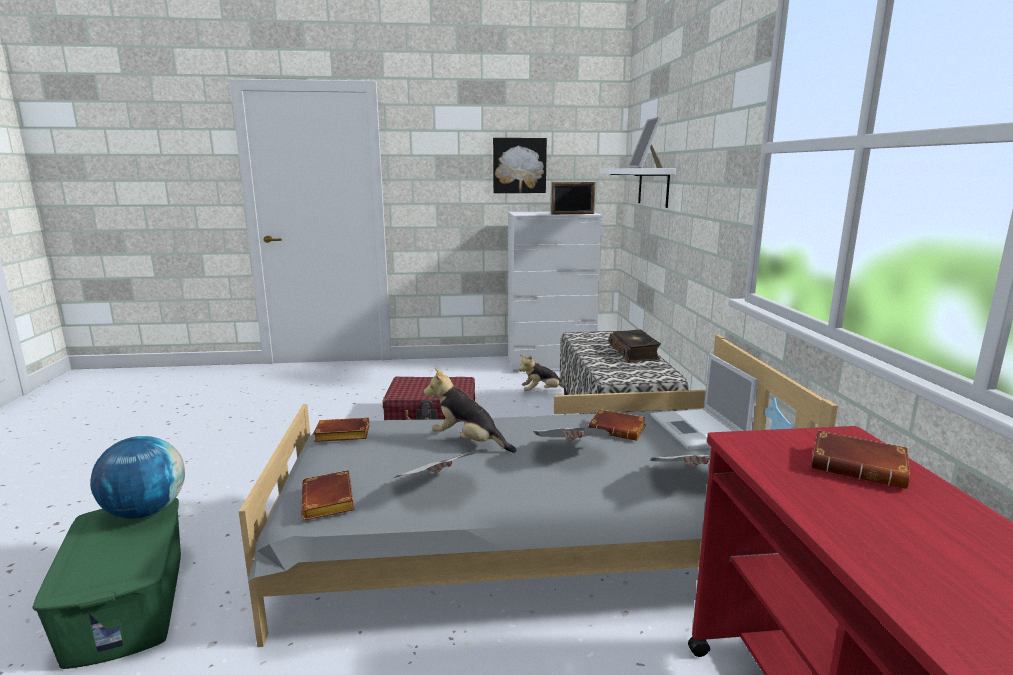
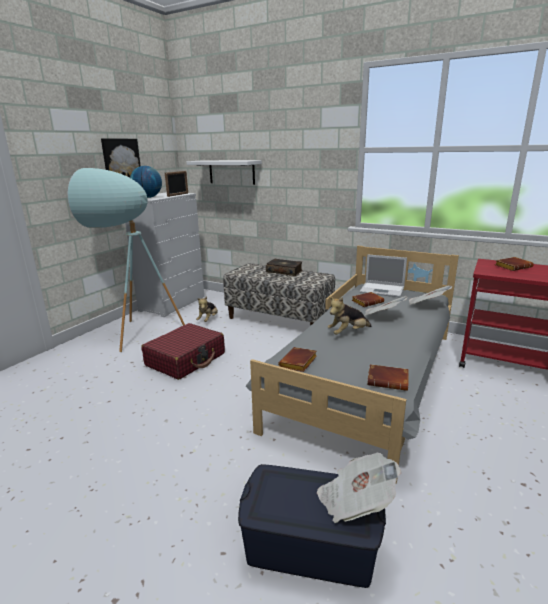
camera: 55 degrees left, 5 degrees up
green storage box [32,498,181,669] -> blue storage box [238,464,386,588]
globe [90,436,185,519] -> globe moved to [130,166,162,198]
newspaper [394,450,479,478] -> newspaper moved to [317,453,401,523]
picture frame [628,117,663,168] -> none
none -> turquoise floor lamp [68,168,185,352]

